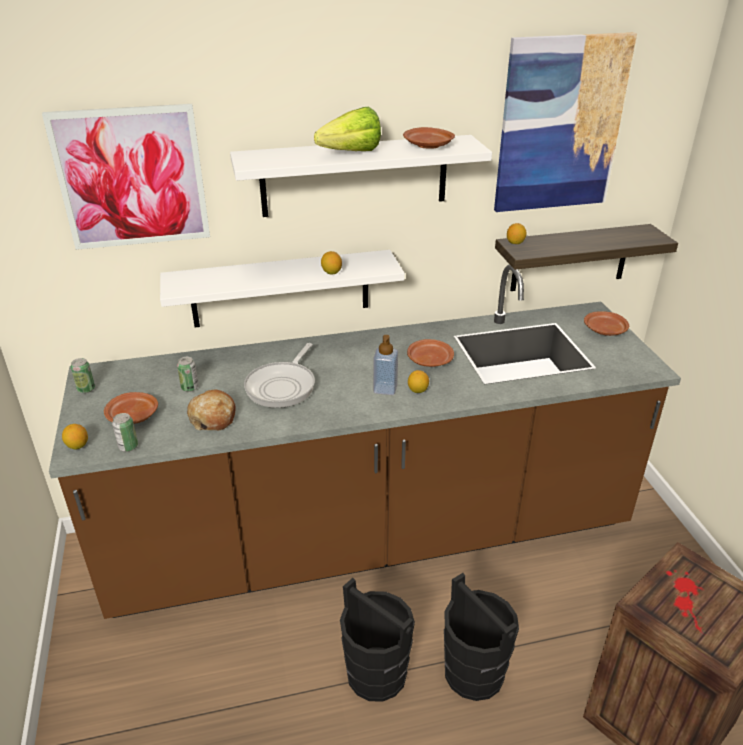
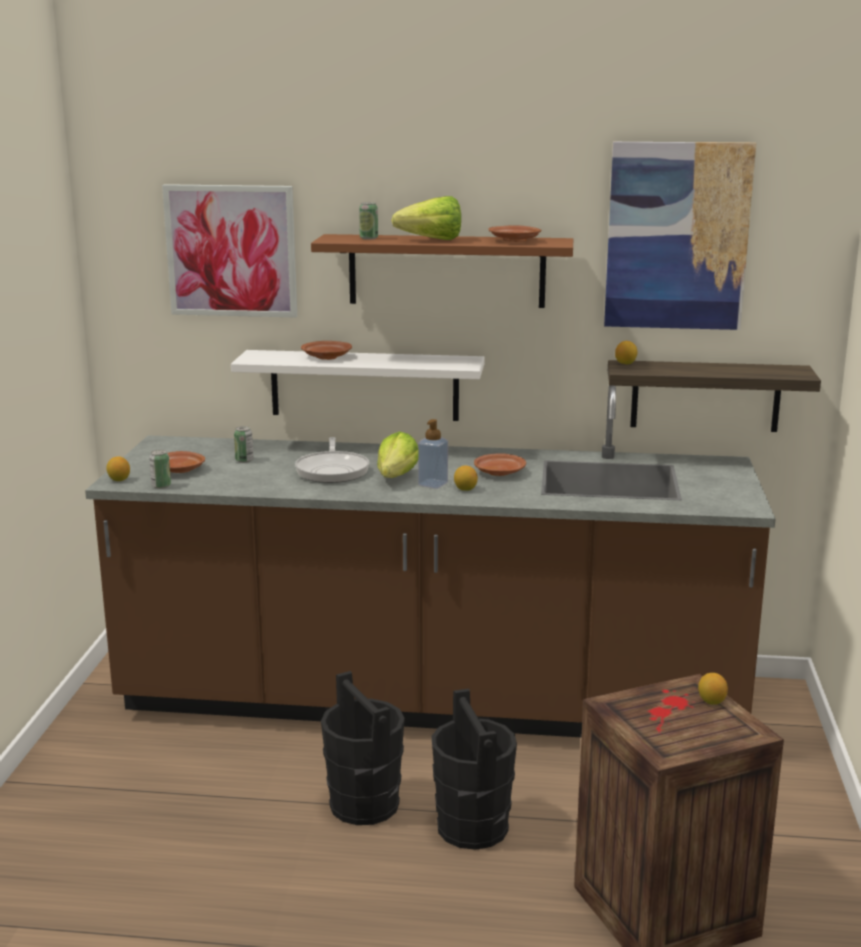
camera: 20 degrees right, 15 degrees down
can [71,358,95,393] -> can moved to [359,202,378,240]
bread [187,390,235,430] -> none
white shelf [230,135,492,217] -> brown shelf [311,234,573,308]
frying pan [244,343,315,408] -> frying pan turned 45 degrees counterclockwise [295,437,369,483]
lemon [321,251,342,275] -> lemon moved to [698,673,728,705]
brown plate [584,311,629,336] -> brown plate moved to [301,341,352,360]
none -> lettuce [377,431,418,478]

